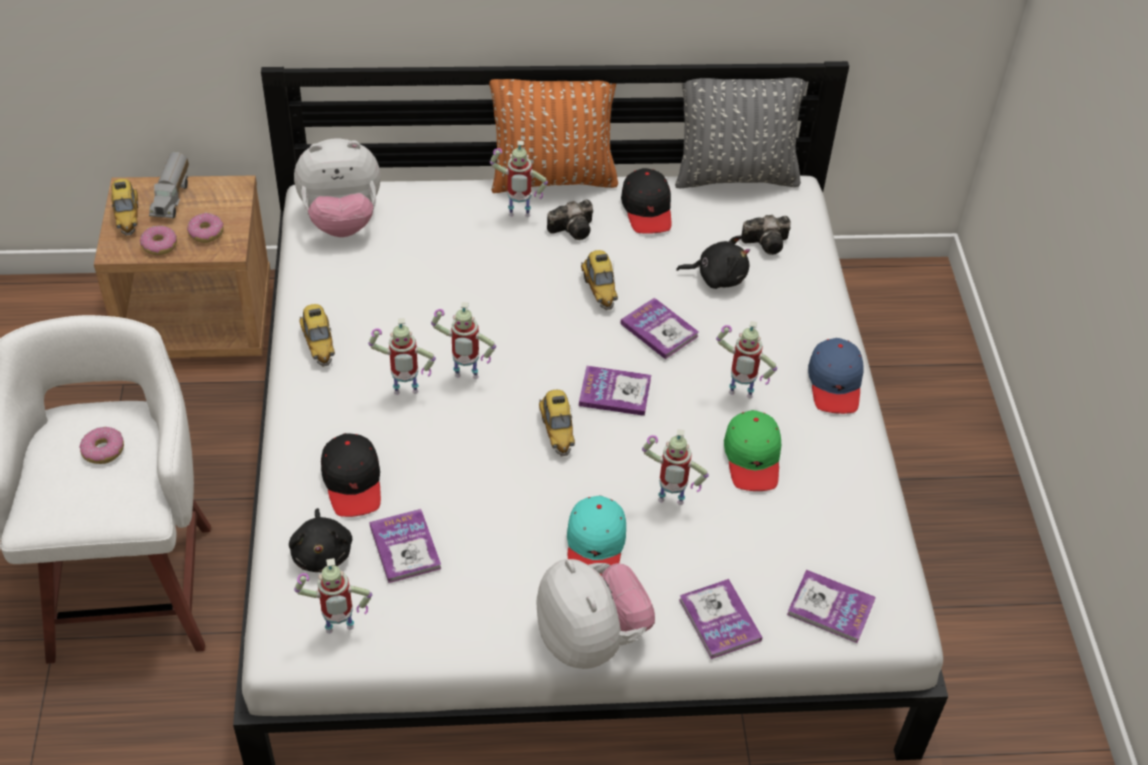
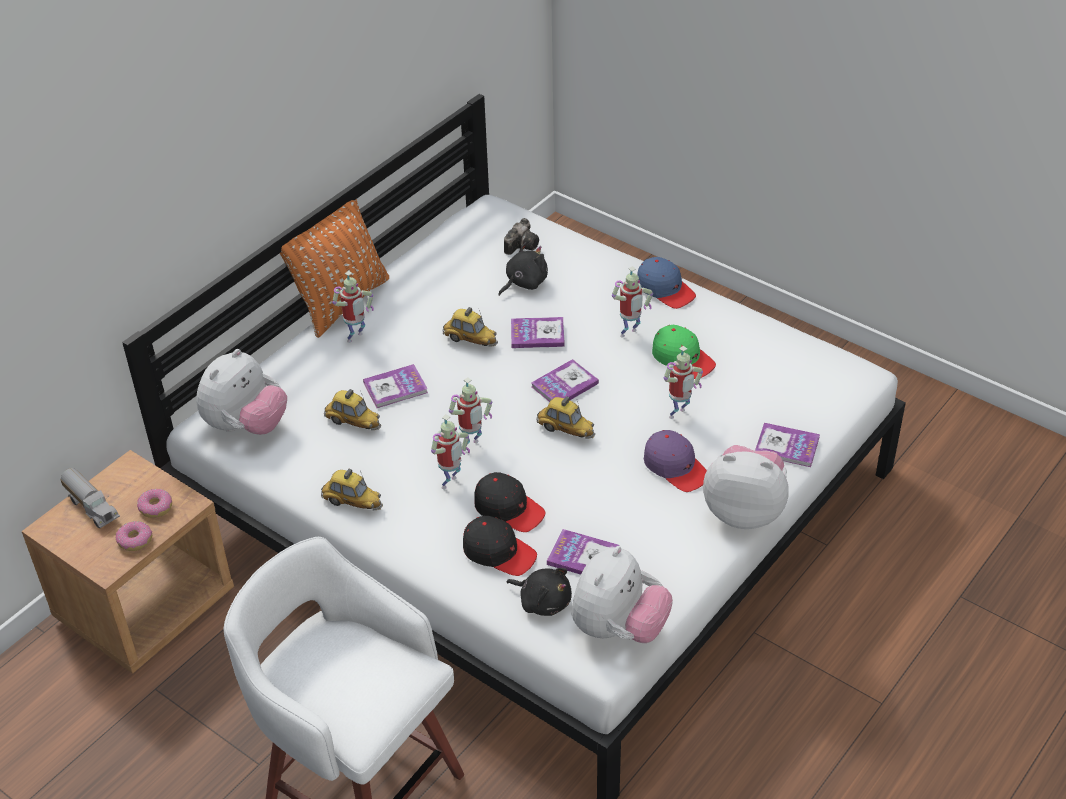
camera: 45 degrees left, 5 degrees down
donut [80,427,124,464] -> none
toy car [111,179,138,236] -> toy car moved to [324,389,381,430]
toy robot [294,558,372,633] -> plush toy [571,546,673,643]
camera [547,200,593,240] -> none
turquoise cap [567,496,626,575] -> purple cap [644,430,707,492]
black cap [621,168,671,234] -> black cap moved to [474,472,546,532]
grey pillow [675,78,807,188] -> none
book [787,570,876,643] -> book moved to [363,364,428,408]

